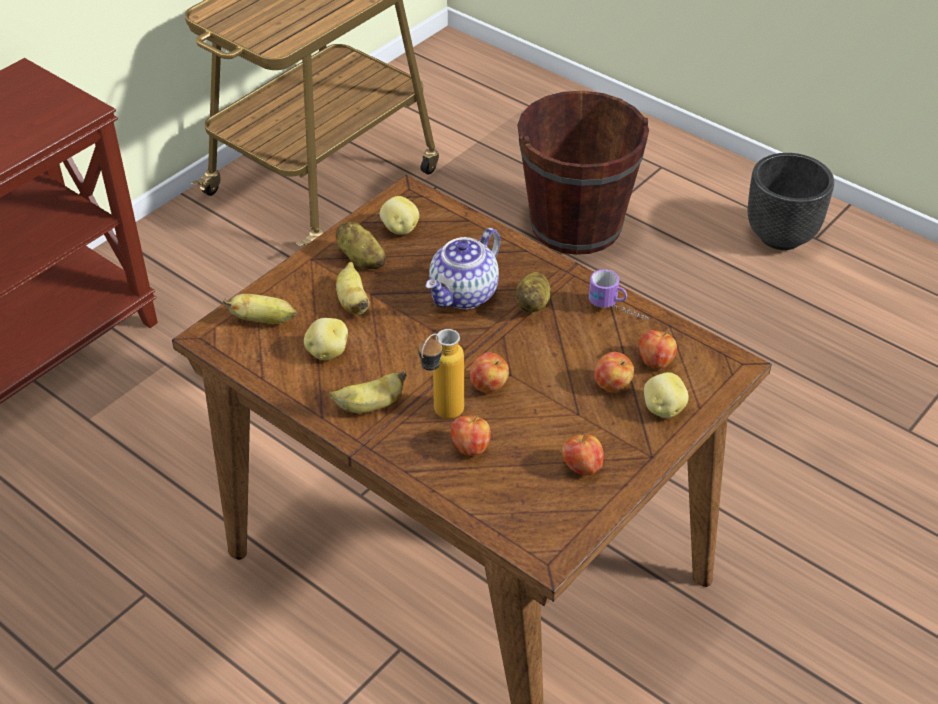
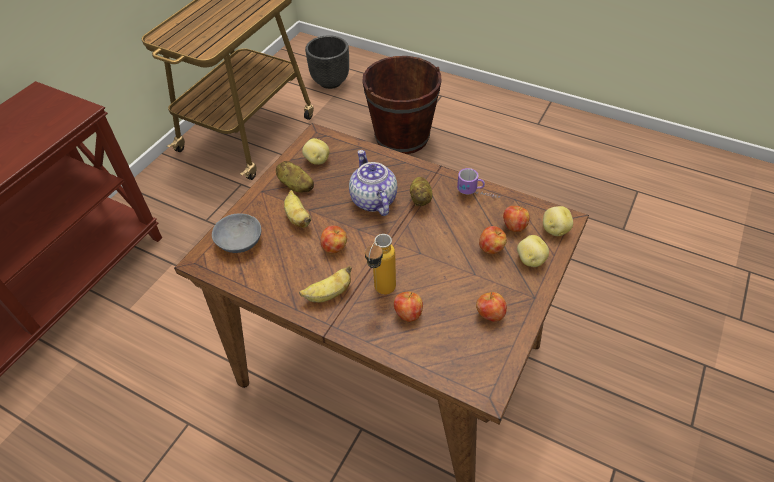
camera: 10 degrees left, 5 degrees up
banana [223,294,297,324] -> grey bowl [212,213,261,253]
potato [304,318,348,360] -> potato moved to [543,206,573,236]
teapot [426,228,500,309] -> teapot turned 135 degrees clockwise [349,150,397,216]
apple [470,353,509,393] -> apple moved to [320,226,347,254]
black planter [748,153,834,250] -> black planter moved to [305,35,349,89]

